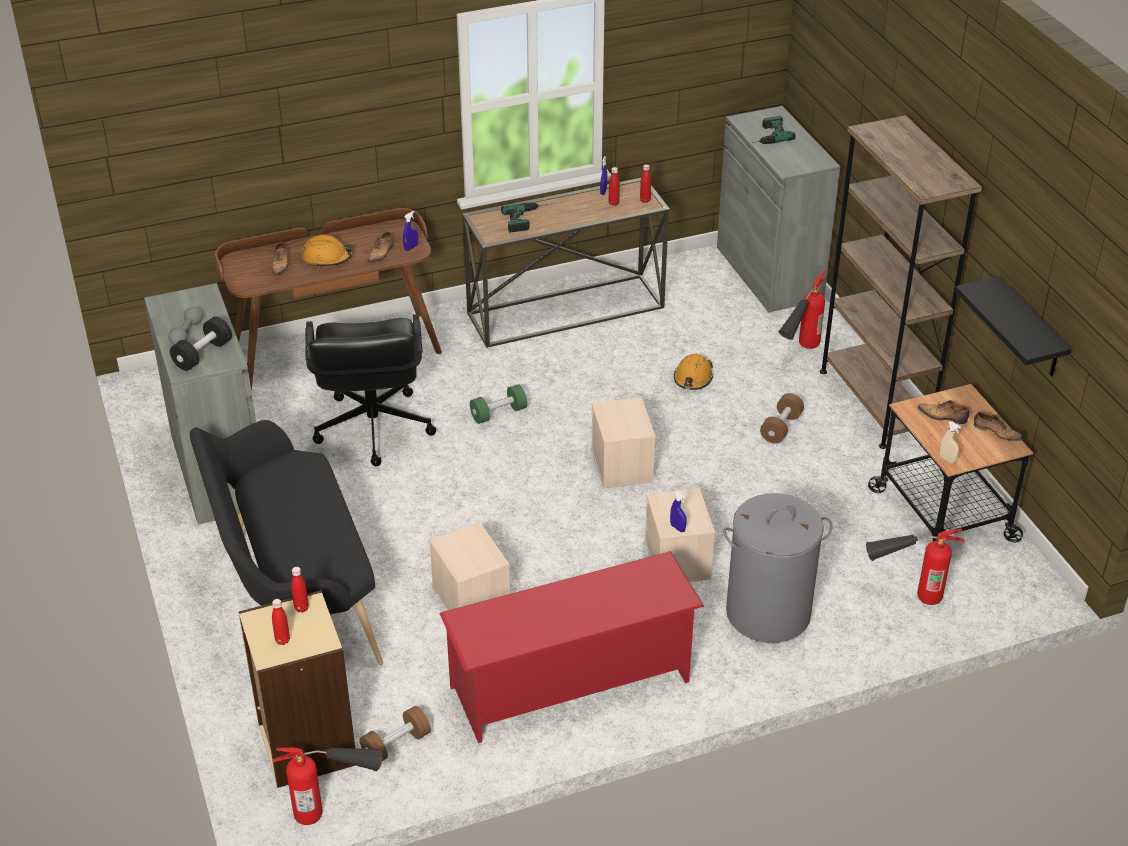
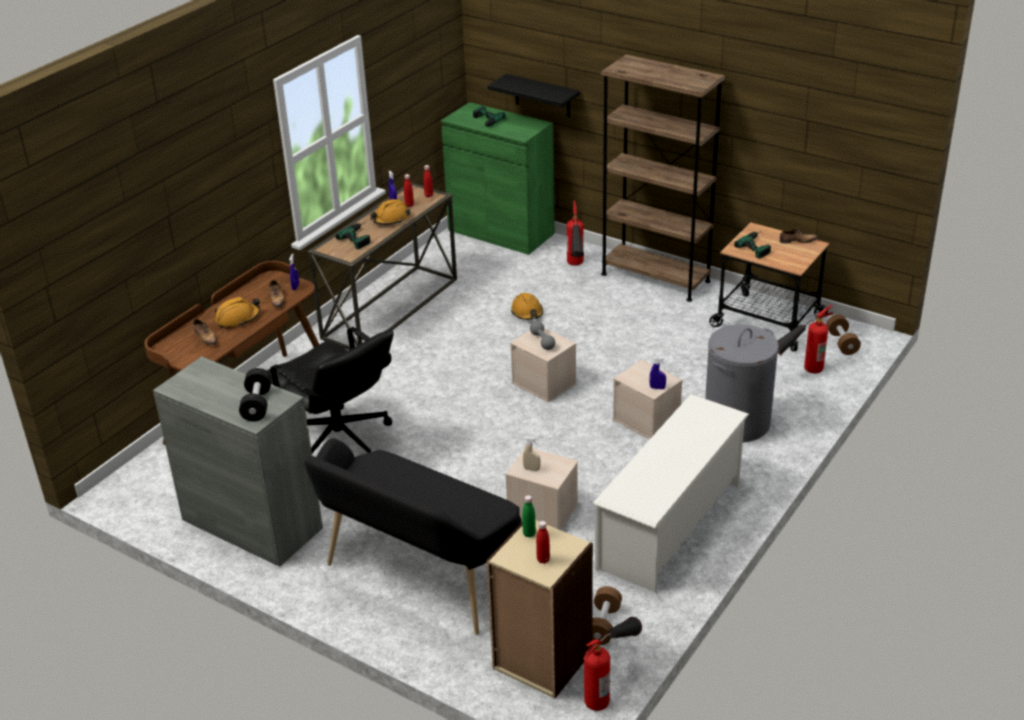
camera: 35 degrees left, 5 degrees down
grey dumbbell [168,307,203,345] -> grey dumbbell moved to [530,321,555,350]
red bottle [291,567,309,612] -> green bottle [522,495,536,538]
red shoe rack [440,551,704,743] -> white shoe rack [592,394,749,593]
green dumbbell [470,384,527,424] -> none
grey cabinet [717,106,840,312] -> green cabinet [441,102,555,255]
brown dumbbell [760,393,804,444] -> brown dumbbell moved to [826,314,861,355]
shoe [918,400,970,424] -> power drill [734,231,771,259]
beige spray bottle [940,421,961,463] -> beige spray bottle moved to [523,437,541,471]
black shelf [955,276,1072,377] -> black shelf moved to [488,74,580,117]
none -> orange hard hat [370,199,410,225]

